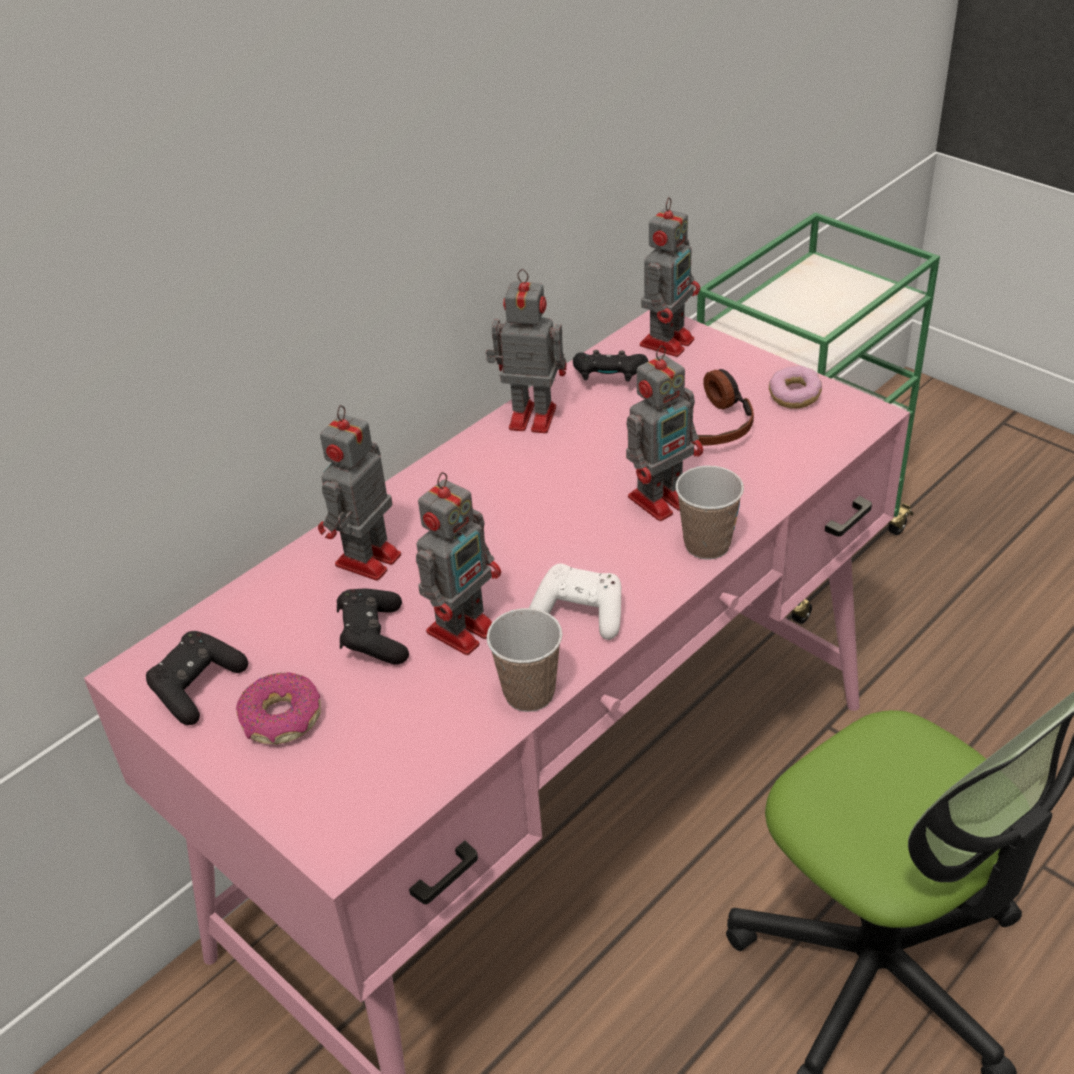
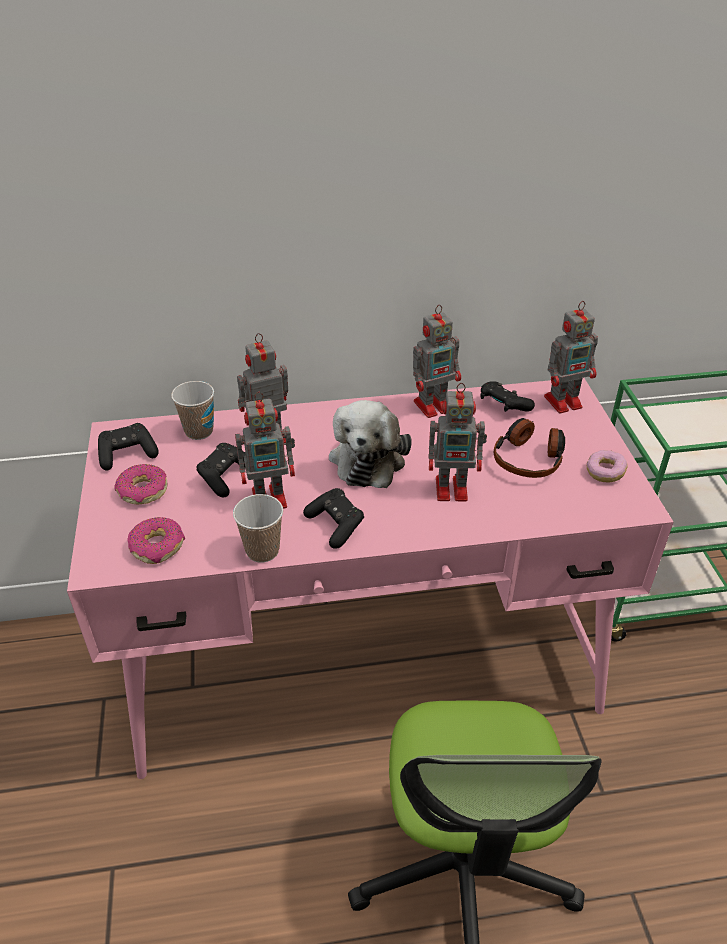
camera: 35 degrees right, 0 degrees up
toy robot [486,269,567,433] -> toy robot turned 105 degrees clockwise [413,305,461,418]
white game controller [529,564,621,640] -> black game controller [303,488,364,549]
cup [675,465,744,560] -> cup moved to [171,381,214,440]
none -> donut [127,517,185,564]
none -> plush toy [329,400,412,488]

